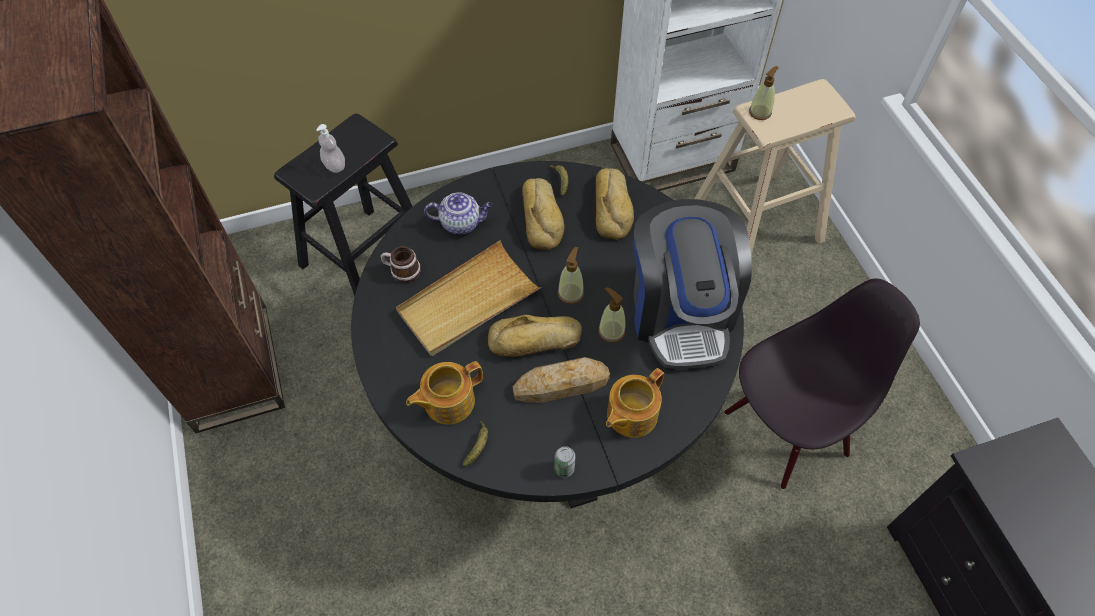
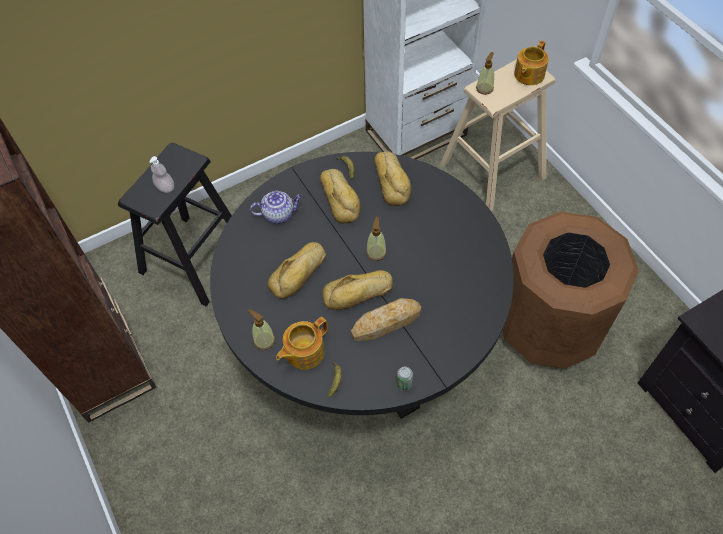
camera: 10 degrees left, 0 degrees up
mug [381,246,421,283] -> none
beige tray [396,240,542,356] -> bread [268,242,326,299]
soap dispenser [598,287,626,343] -> soap dispenser moved to [248,309,275,350]
teapot [606,368,664,438] -> teapot moved to [514,40,549,85]
coffee machine [634,199,752,369] -> none
black chair [724,278,920,489] -> brown trash can [503,212,639,369]

